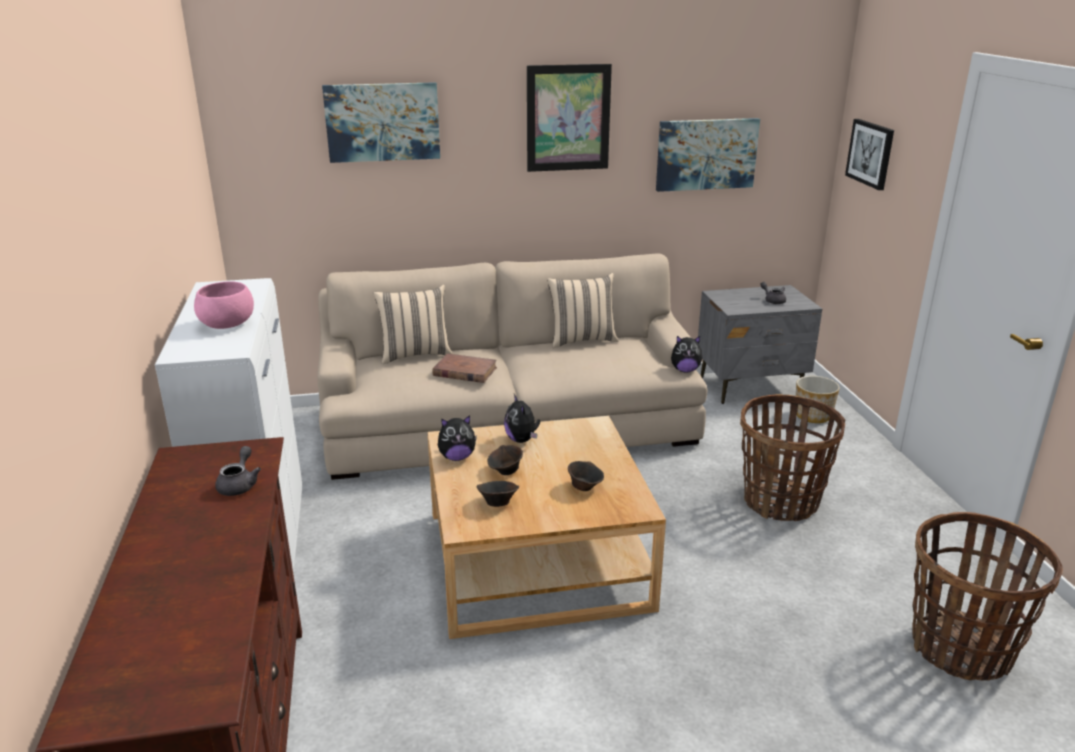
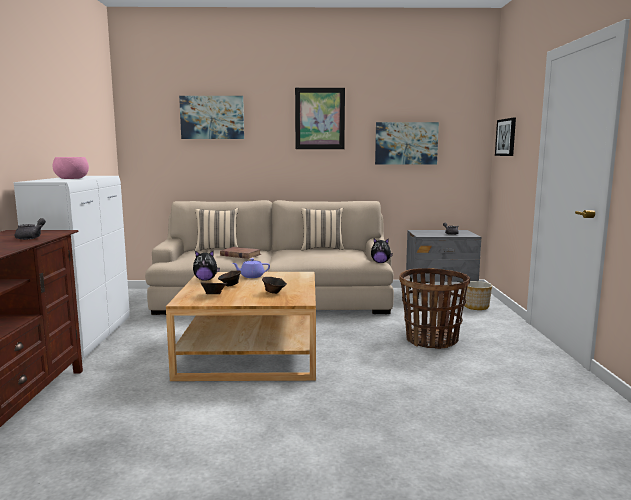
camera: 10 degrees right, 15 degrees down
plush toy [504,394,540,443] -> purple teapot [232,258,270,278]
basket [912,512,1063,681] -> none

